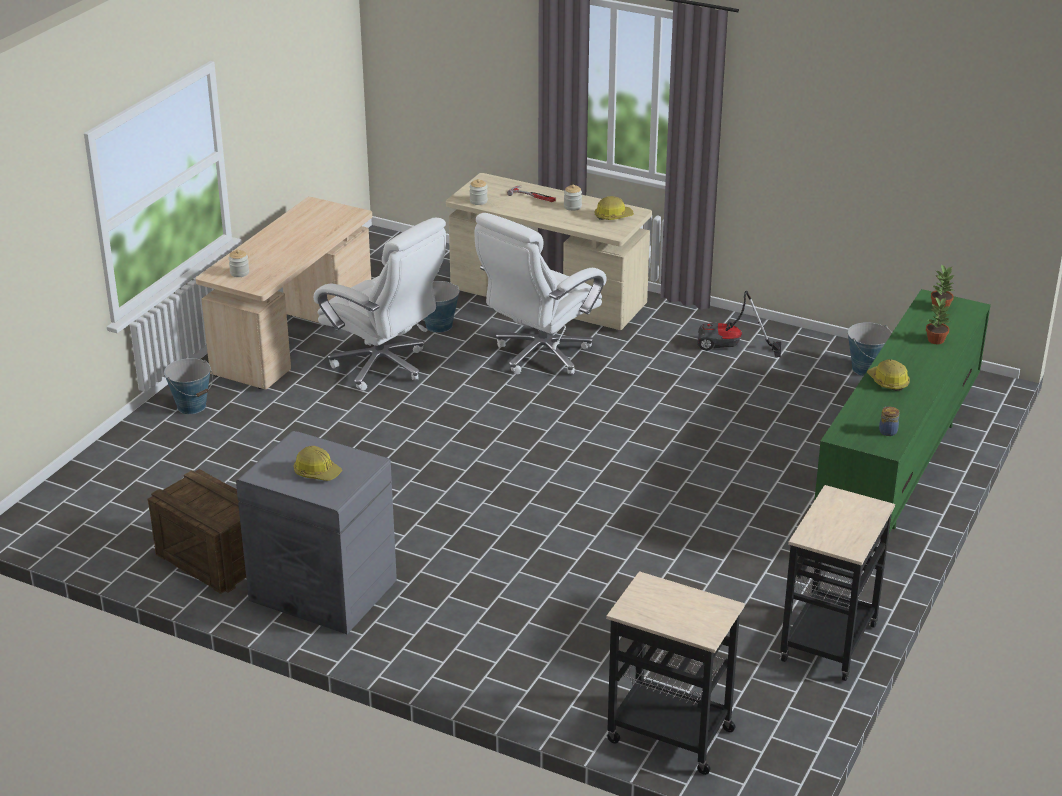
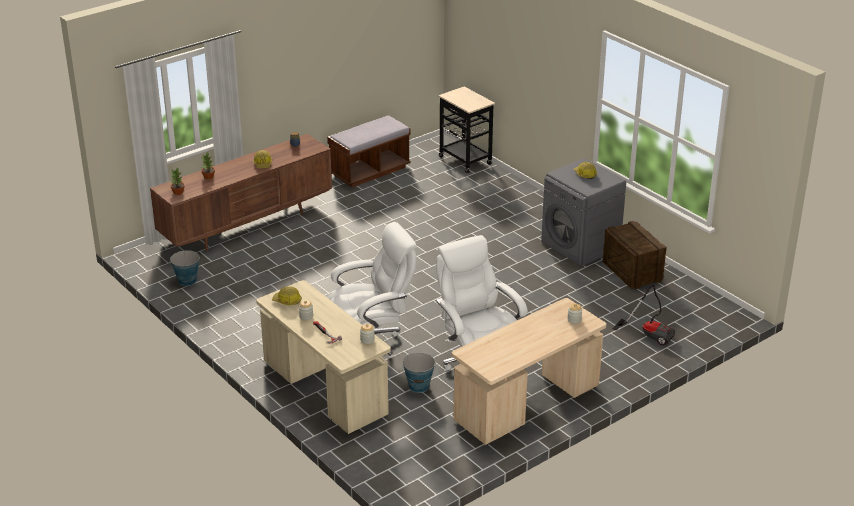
camera: 155 degrees left, 0 degrees up
bucket [164,358,213,414] -> none
vacuum cleaner [697,291,781,357] -> vacuum cleaner moved to [613,285,675,346]
cart [779,485,895,681] -> brown bench [327,115,411,187]
green cabinet [814,289,991,533] -> brown cabinet [150,134,332,251]

